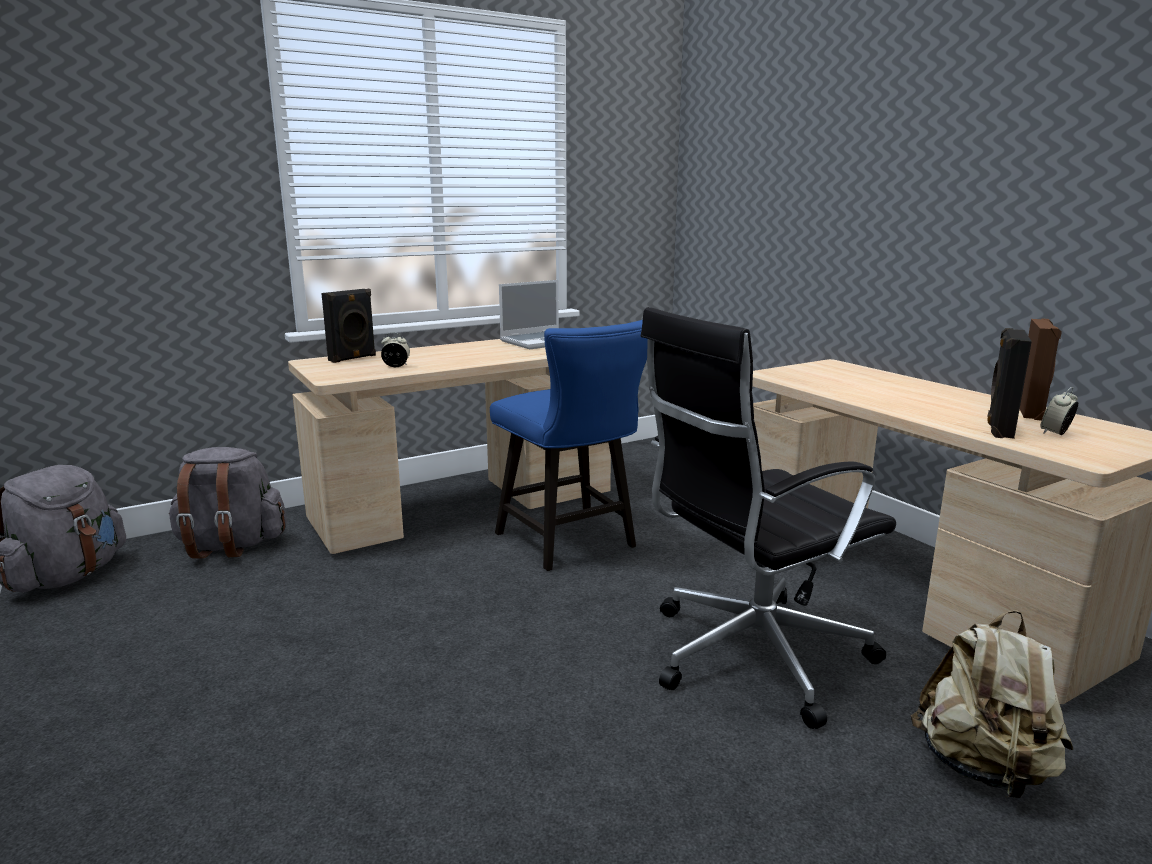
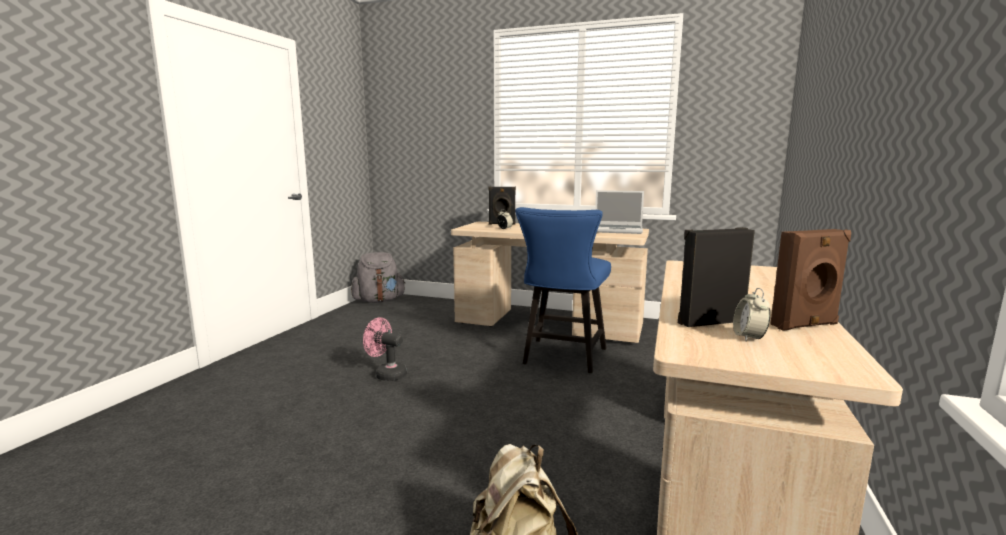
camera: 50 degrees right, 5 degrees down
grey backpack [169,447,286,559] -> none
black office chair [641,307,896,729] -> none
alarm clock [1040,387,1078,435] -> alarm clock turned 90 degrees counterclockwise [733,288,770,341]
none -> pink fan [363,317,407,381]

